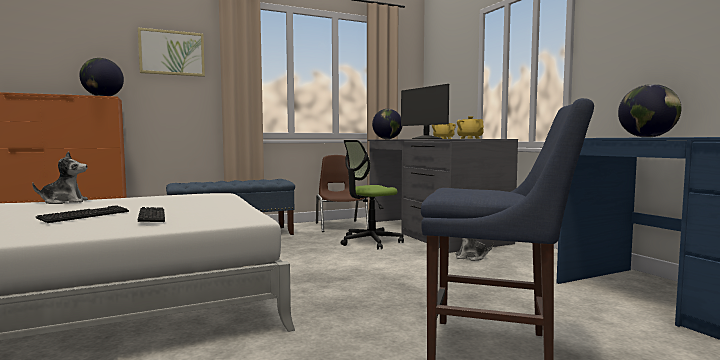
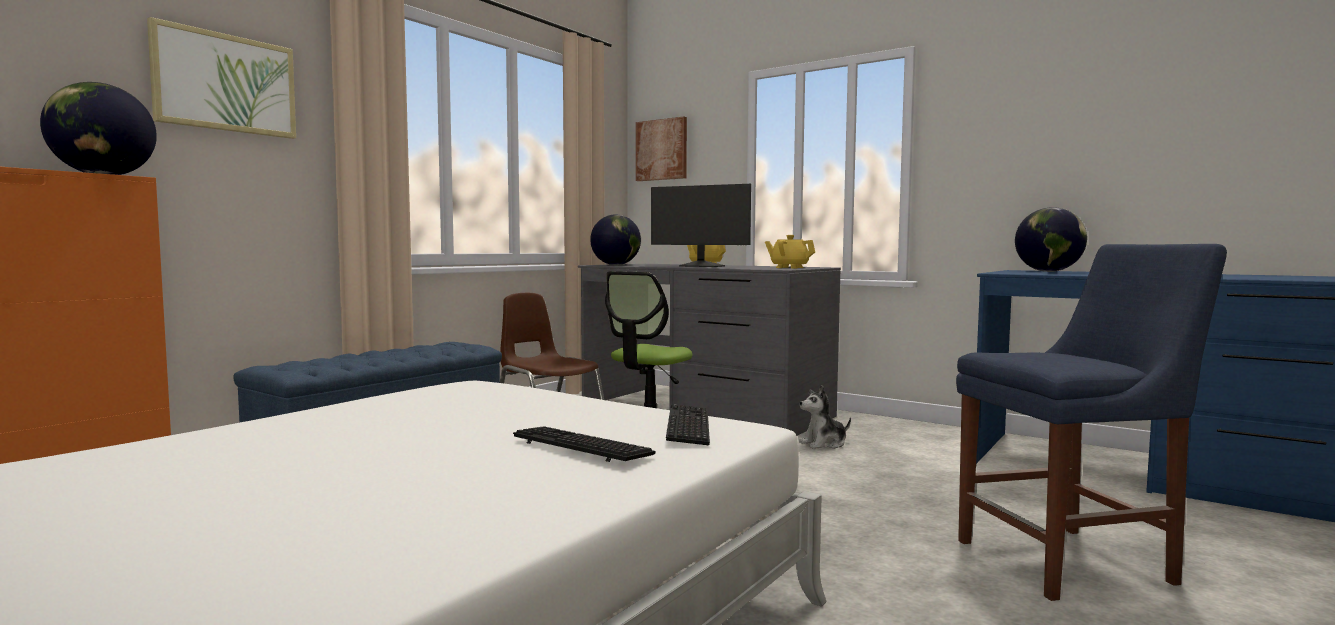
camera: 30 degrees left, 0 degrees up
plush toy [32,151,88,204] -> none
keyboard [35,205,129,223] -> keyboard moved to [666,404,710,445]
none -> picture [636,116,687,181]

